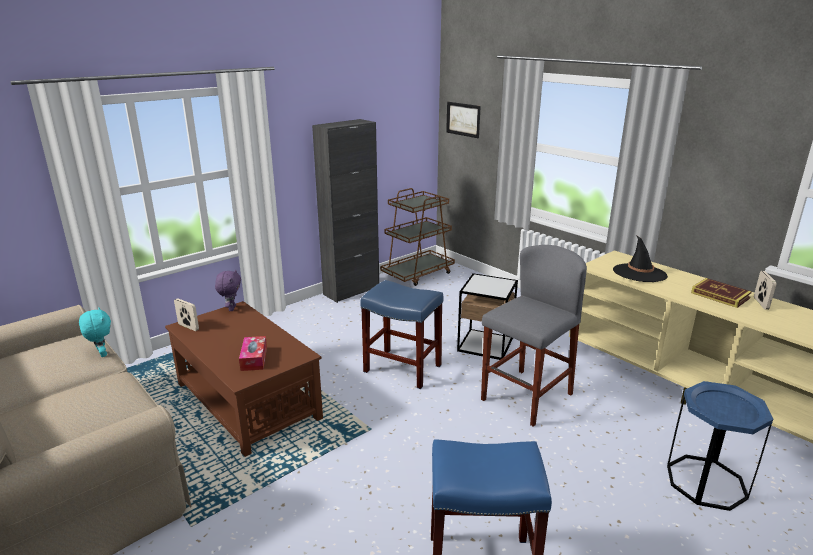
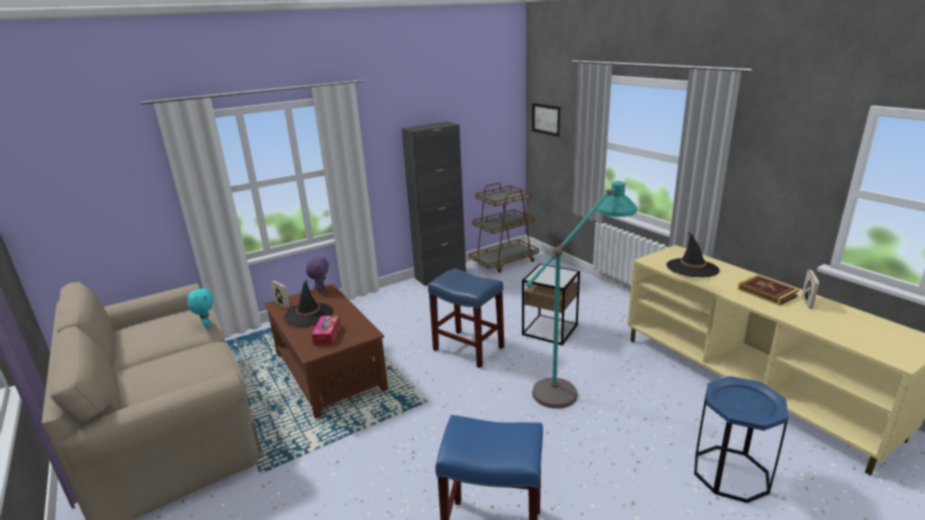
camera: 10 degrees right, 0 degrees up
grey stool [481,245,587,427] -> turquoise floor lamp [526,181,637,409]
none -> black hat [284,279,333,327]

